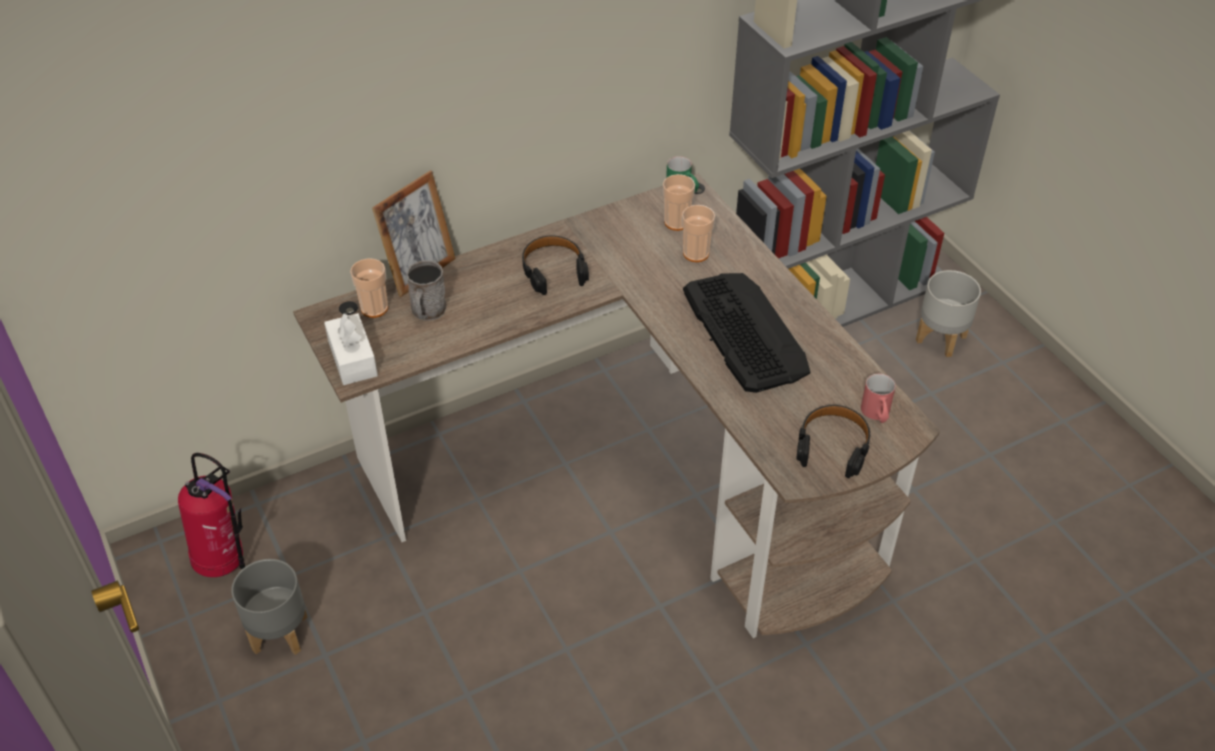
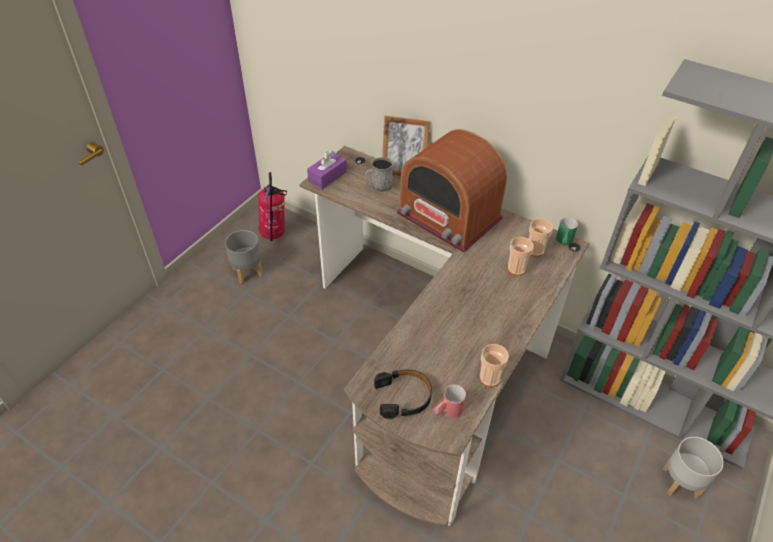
camera: 60 degrees right, 0 degrees up
white tissue box [324,313,378,385] -> purple tissue box [307,150,347,189]
cup [350,258,388,318] -> cup moved to [480,344,509,387]
black headphones [522,235,589,295] -> radio [397,129,507,253]
keyboard [683,273,810,393] -> none

